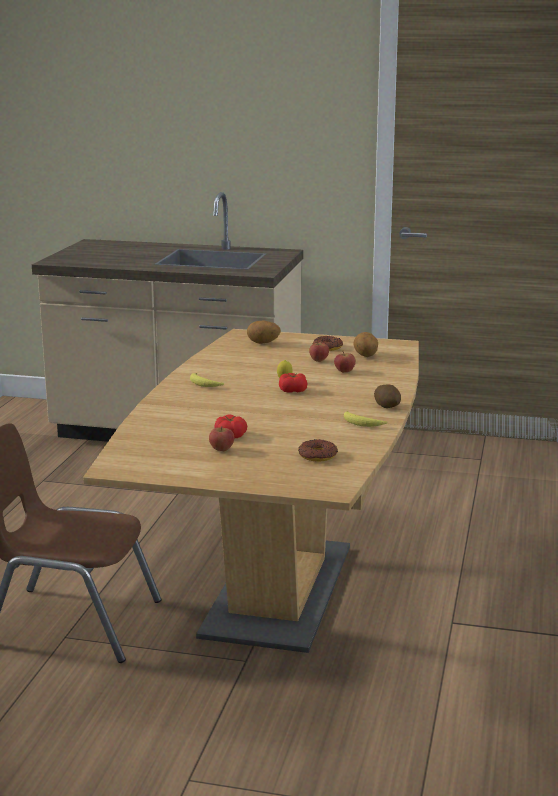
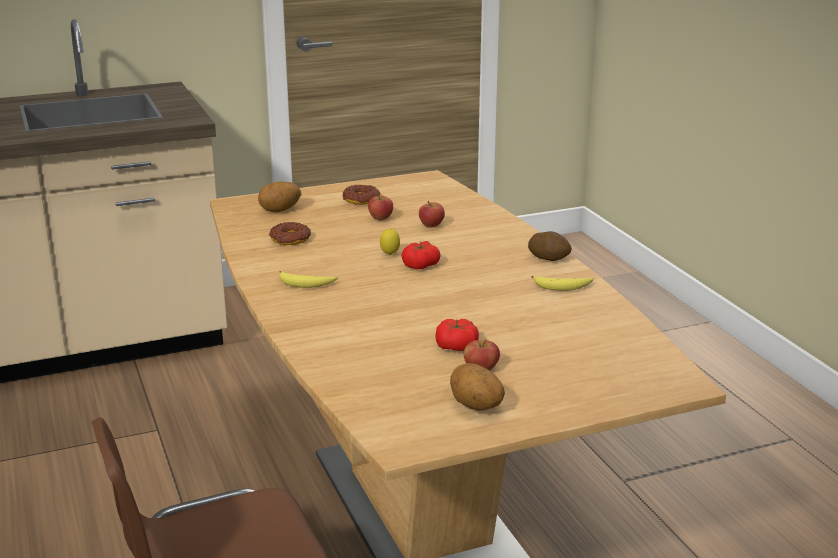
camera: 35 degrees left, 5 degrees up
donut [298,439,338,462] -> donut moved to [269,222,311,245]
potato [353,332,378,357] -> potato moved to [450,363,505,411]

